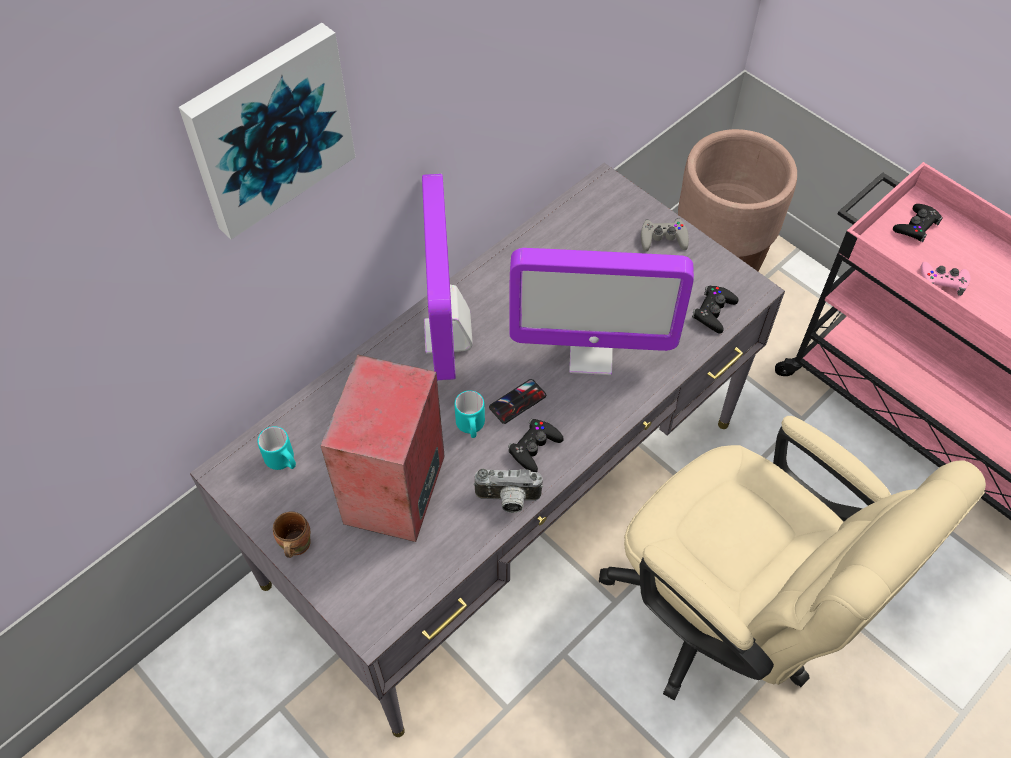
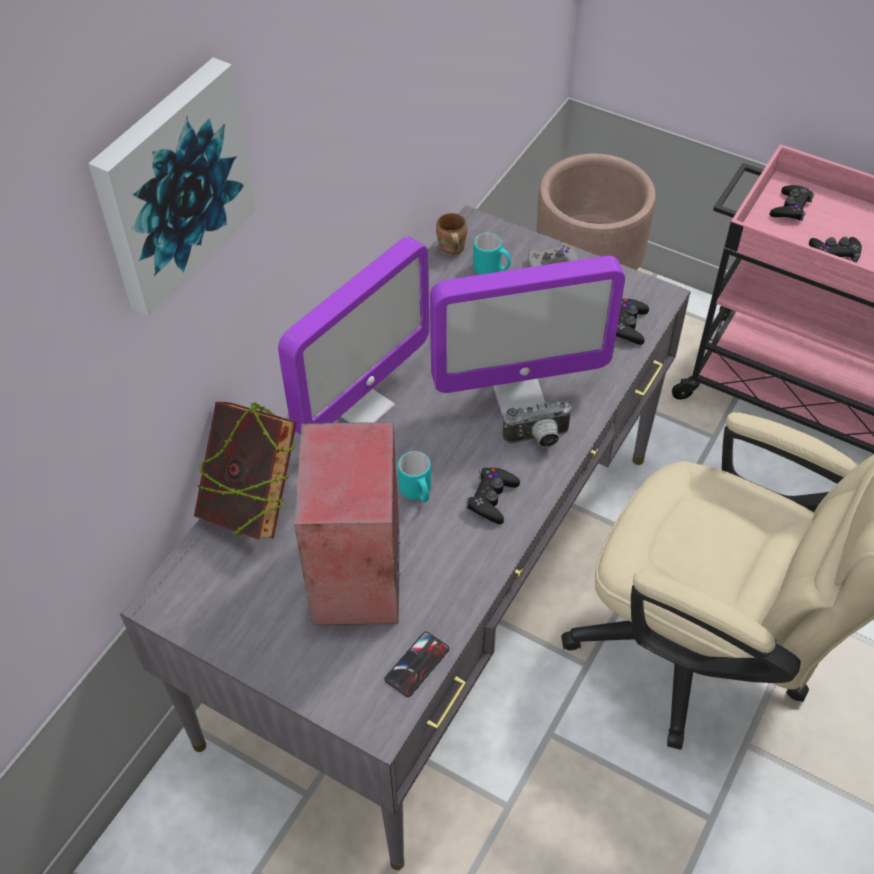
camera: 15 degrees left, 5 degrees down
turquoise mug [257,426,296,470] -> turquoise mug moved to [473,233,511,275]
brown mug [273,511,310,558] -> brown mug moved to [436,213,467,256]
monitor [422,174,473,380] -> monitor turned 120 degrees counterclockwise [278,236,429,435]
camera [473,469,543,513] -> camera moved to [503,400,573,448]
phone [489,379,546,424] -> phone moved to [384,631,449,697]
pink game controller [921,262,970,296] -> black game controller [809,237,862,263]
none -> book [194,402,297,540]

